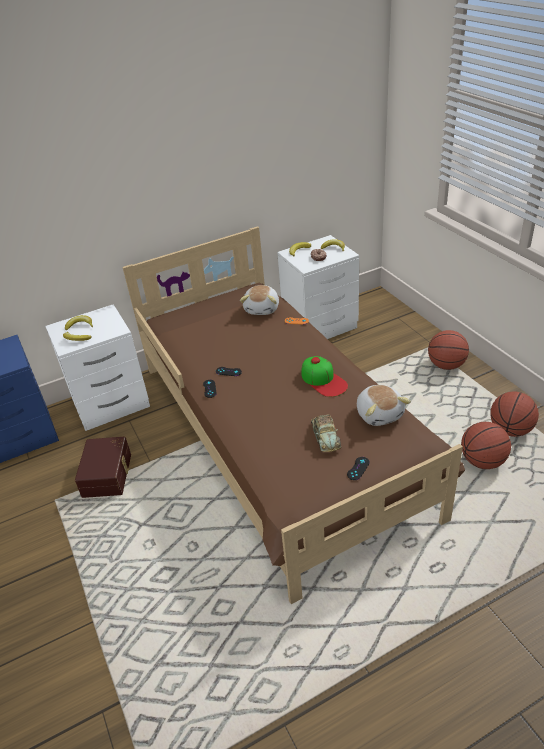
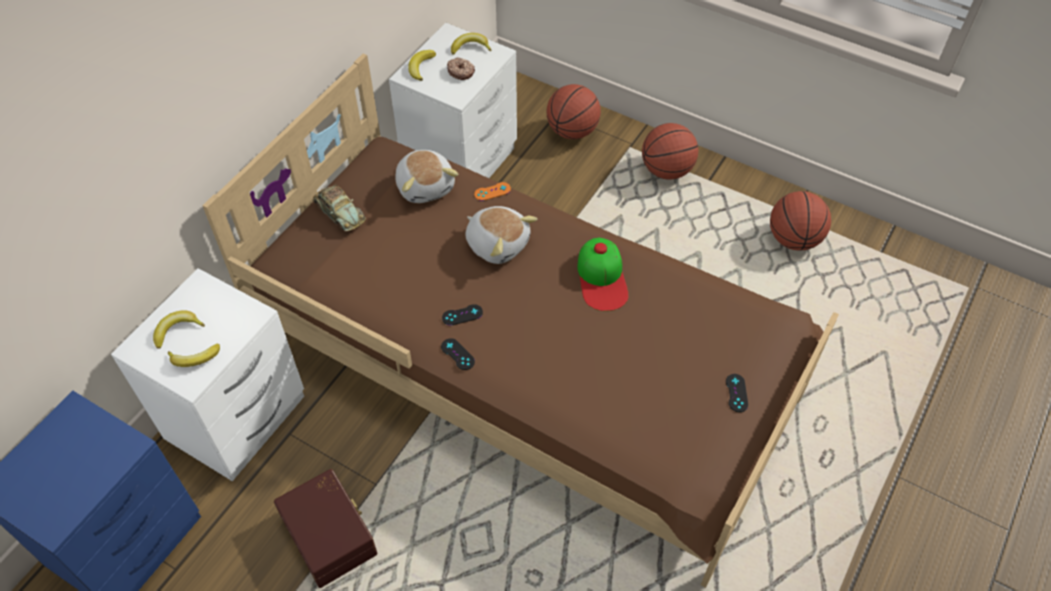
camera: 35 degrees left, 15 degrees up
cap [301,356,348,397] -> cap turned 60 degrees clockwise [577,238,629,311]
toy car [311,414,341,452] -> toy car moved to [313,185,366,232]
plush toy [357,385,411,426] -> plush toy moved to [466,206,537,264]
basketball [461,422,511,469] -> basketball moved to [547,84,601,139]

